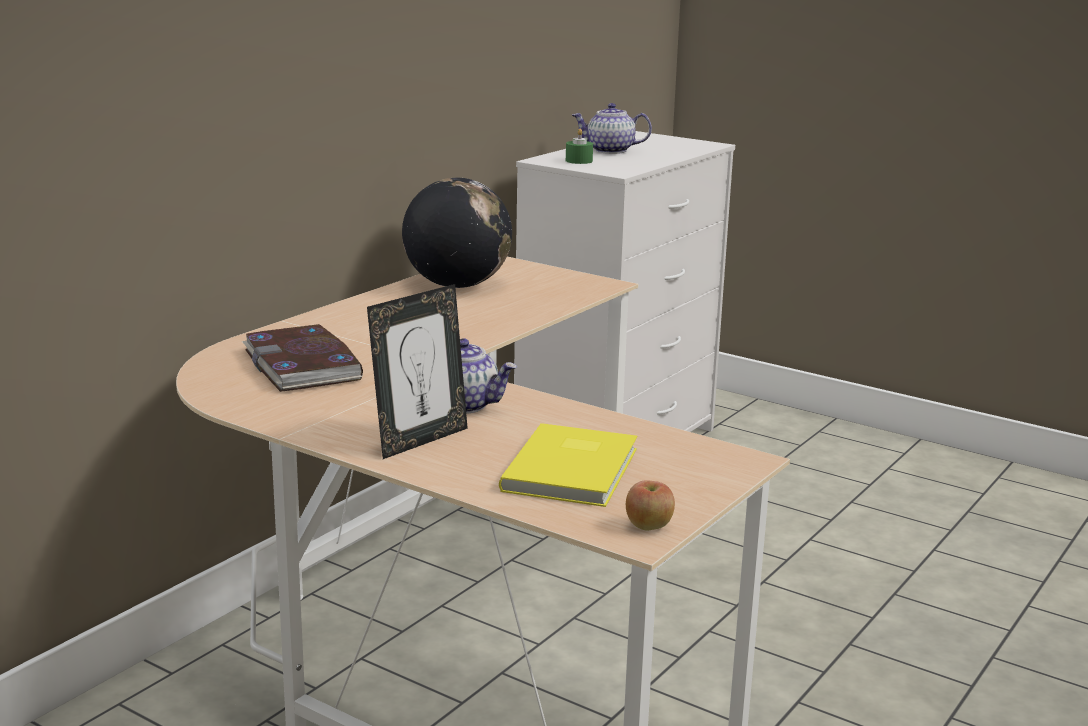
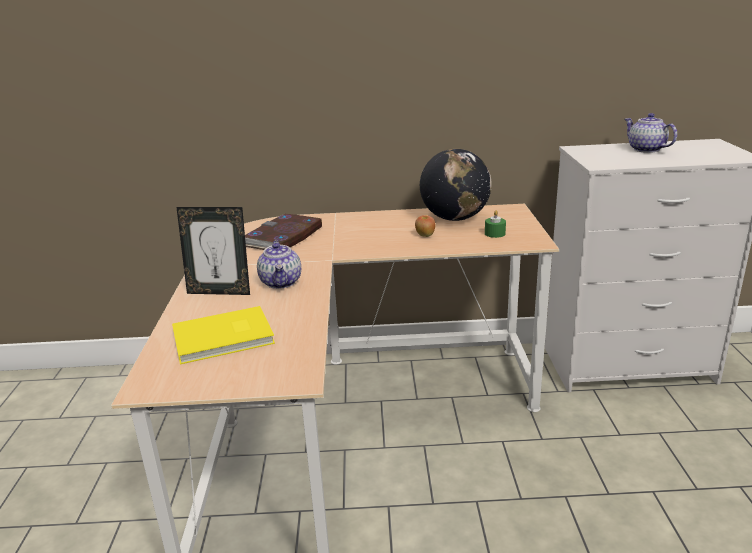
camera: 55 degrees right, 5 degrees up
green candle [566,128,593,164] -> green candle moved to [485,210,506,238]
apple [626,481,675,530] -> apple moved to [415,215,435,237]

